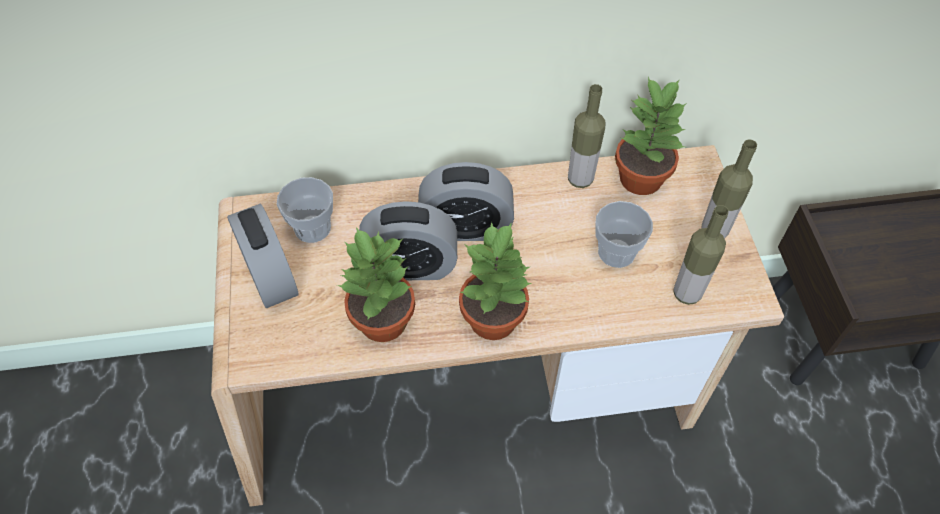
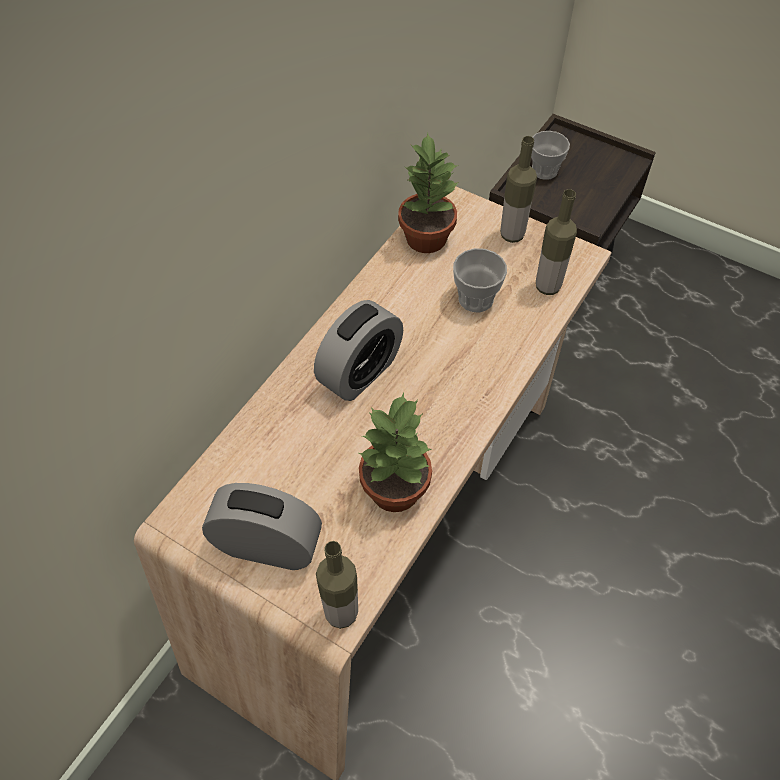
camera: 50 degrees left, 0 degrees up
cup [277,177,333,243] -> cup moved to [531,131,570,180]
alarm clock [359,201,457,280] -> none
potted plant [459,222,532,340] -> none
bottle [568,84,606,188] -> bottle moved to [316,541,358,629]

